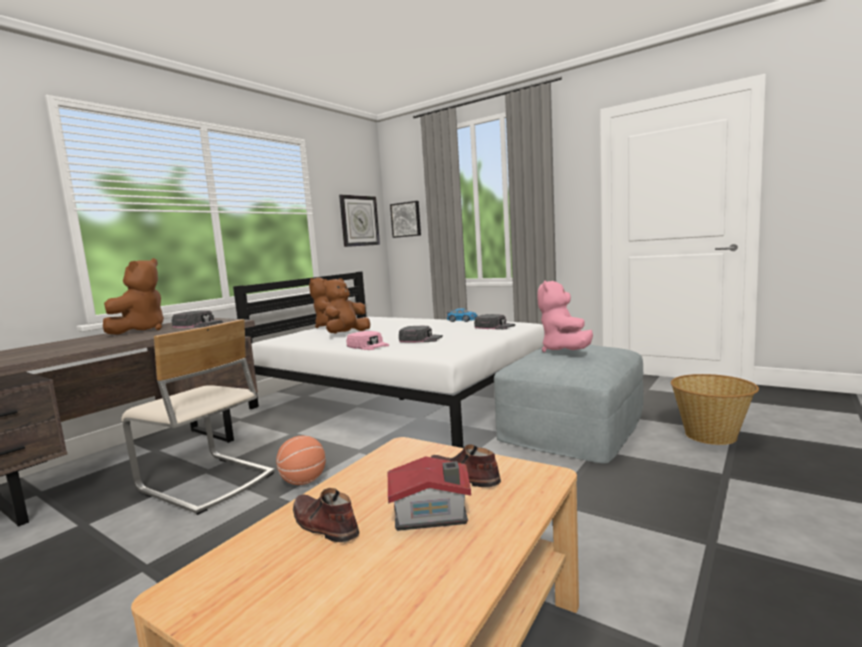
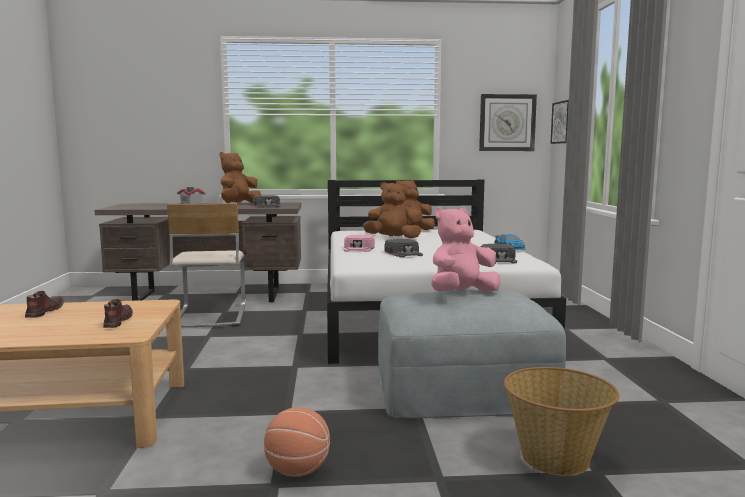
camera: 50 degrees right, 0 degrees up
brown plush toy [103,258,164,335] -> brown plush toy turned 150 degrees clockwise [219,152,261,203]
basketball [276,435,326,485] -> basketball moved to [264,407,330,477]
toy house [388,456,471,531] -> toy house moved to [177,187,205,204]

